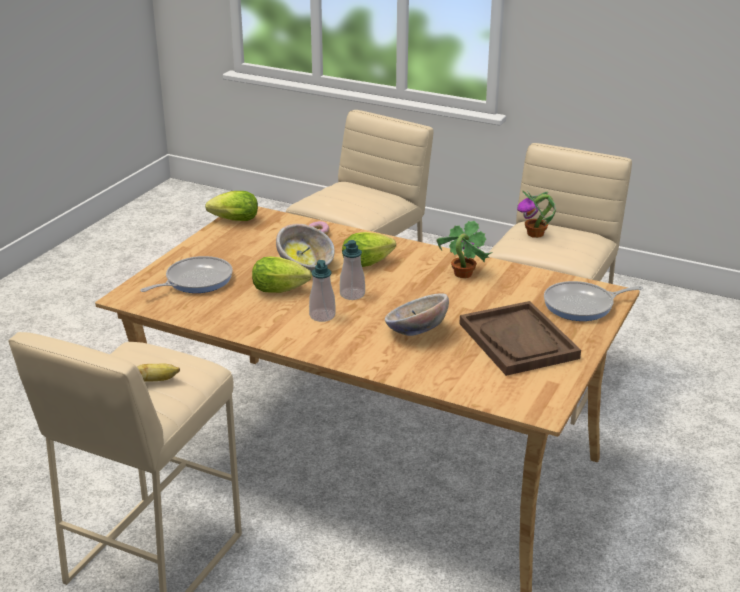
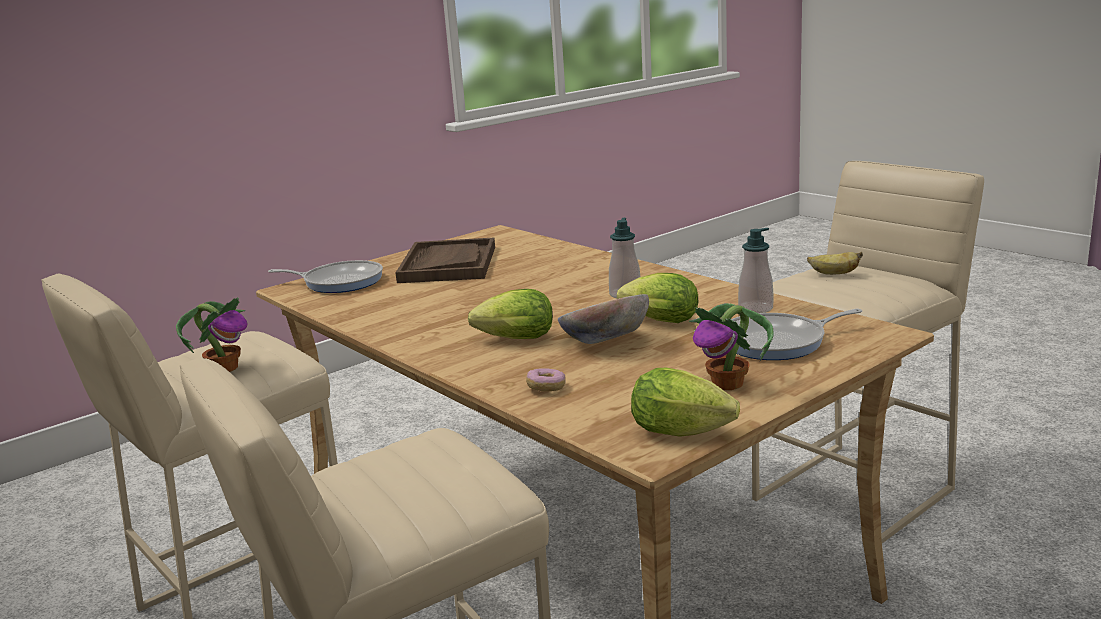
camera: 155 degrees left, 10 degrees down
soap dispenser [340,240,365,300] -> soap dispenser moved to [738,228,773,313]
bowl [385,293,449,336] -> none
potted plant [436,220,493,278] -> potted plant moved to [689,303,774,390]

